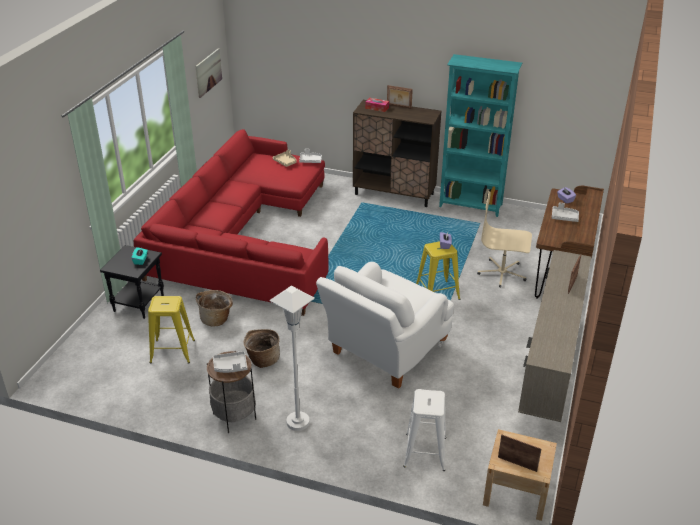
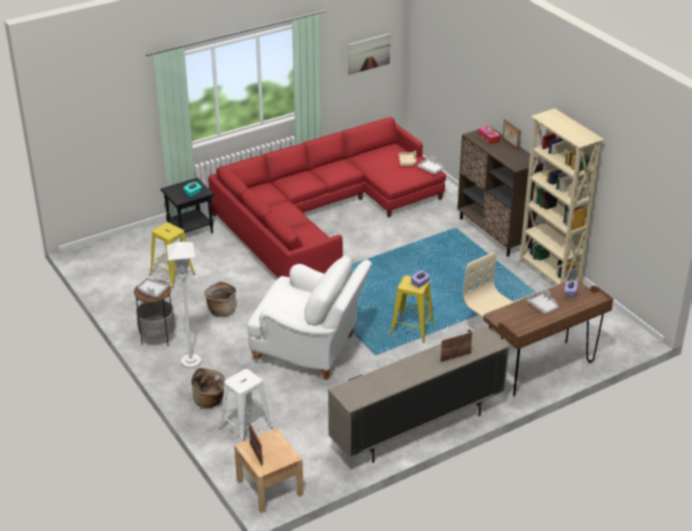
camera: 40 degrees right, 0 degrees up
basket [196,290,233,327] -> basket moved to [191,368,226,409]
white armchair [316,262,454,389] -> white armchair turned 150 degrees counterclockwise [247,255,372,380]
turquoise bookcase [439,54,522,217] -> beige bookcase [519,109,605,285]

